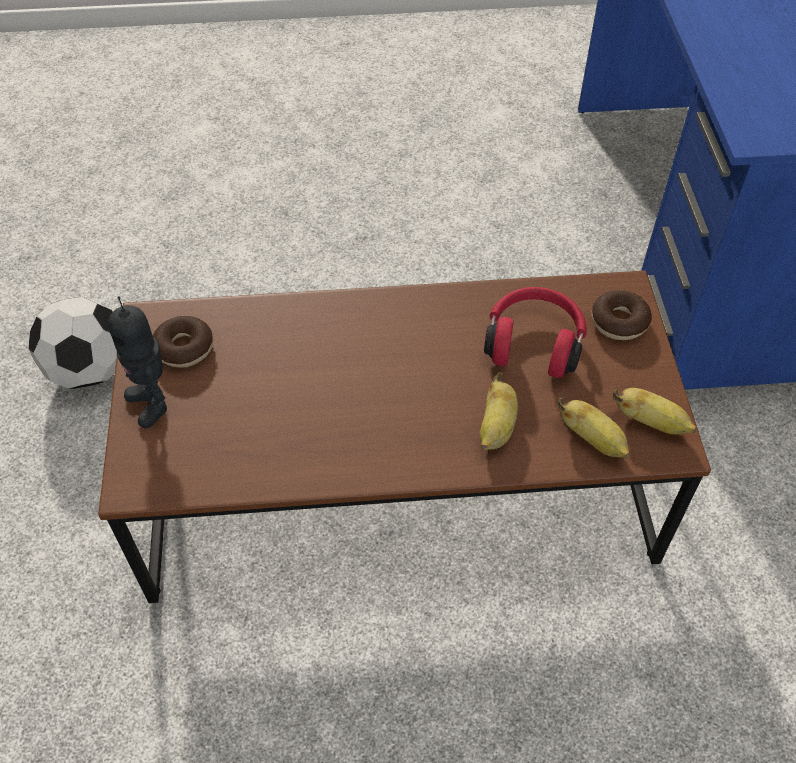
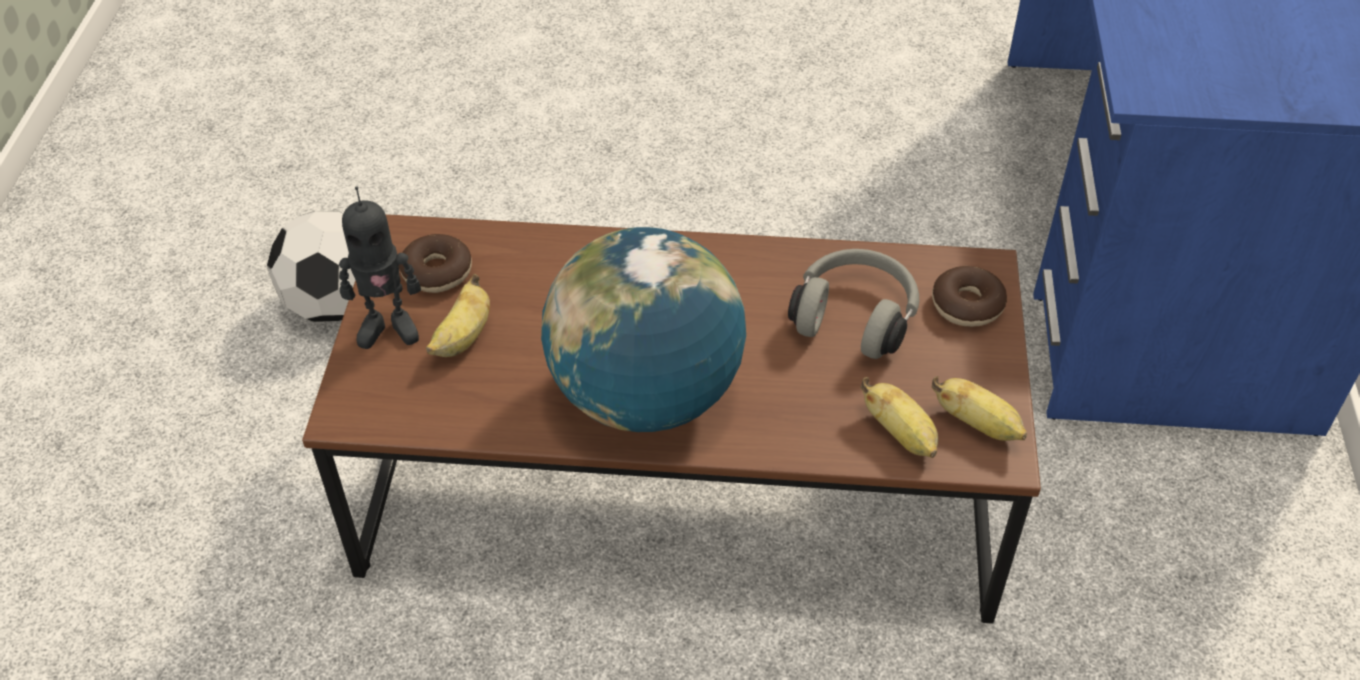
camera: 10 degrees right, 5 degrees down
toy robot [108,296,167,429] -> toy robot turned 75 degrees counterclockwise [339,186,421,349]
banana [480,372,518,450] -> banana moved to [426,274,490,357]
red headphones [484,287,587,378] -> grey headphones [788,249,919,359]
none -> globe [541,227,746,432]

